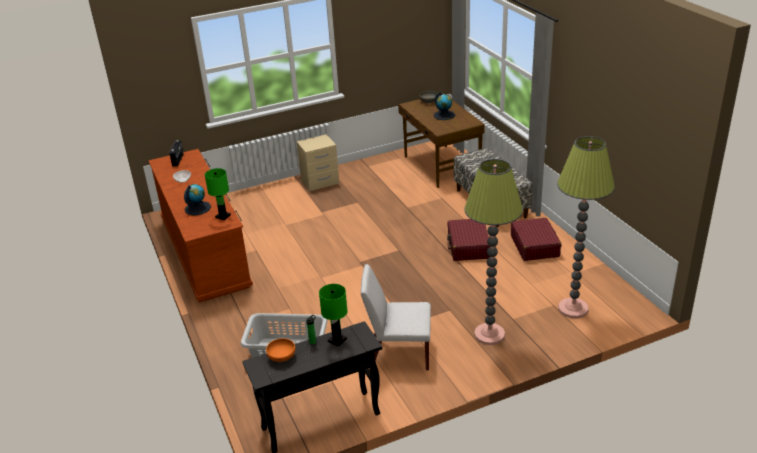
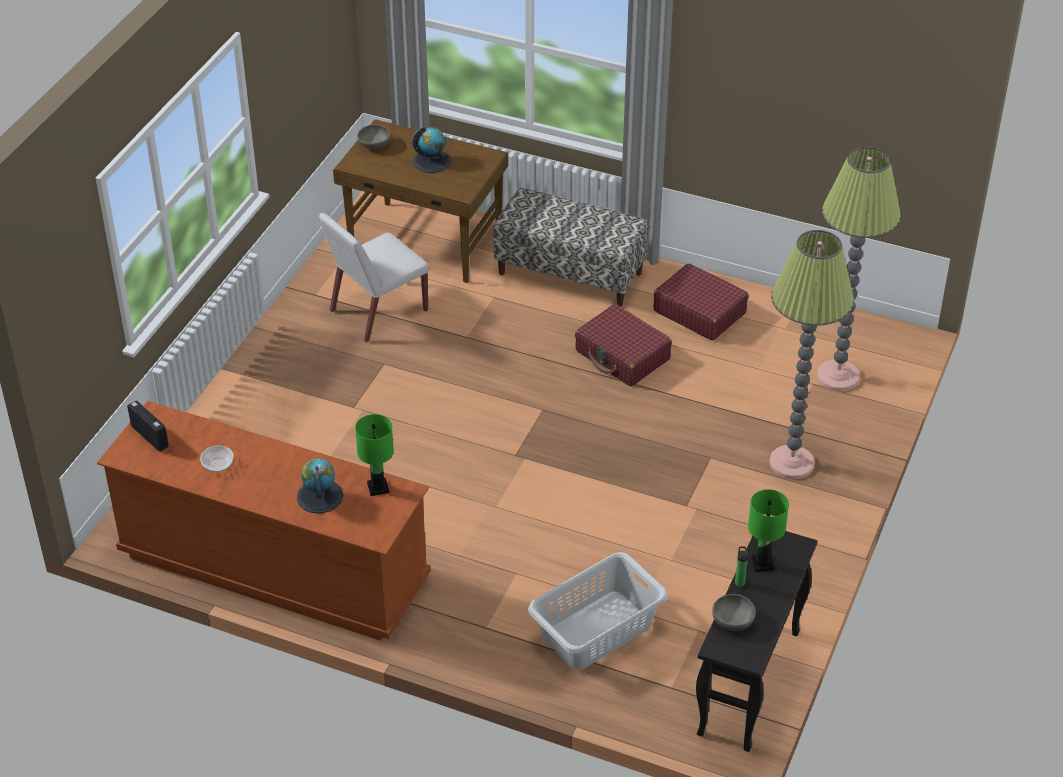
camera: 45 degrees left, 10 degrees up
orange bowl [266,338,296,362] -> grey bowl [712,594,756,631]
beige nightstand [297,134,339,191] -> none
white chair [361,264,431,371] -> white chair moved to [319,213,429,342]

